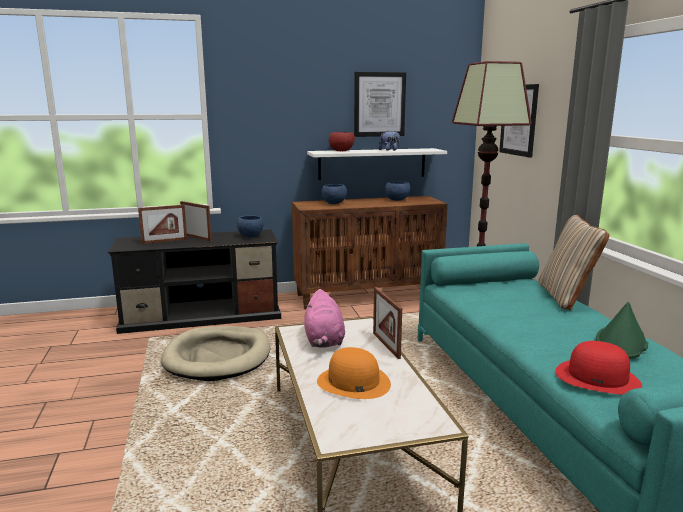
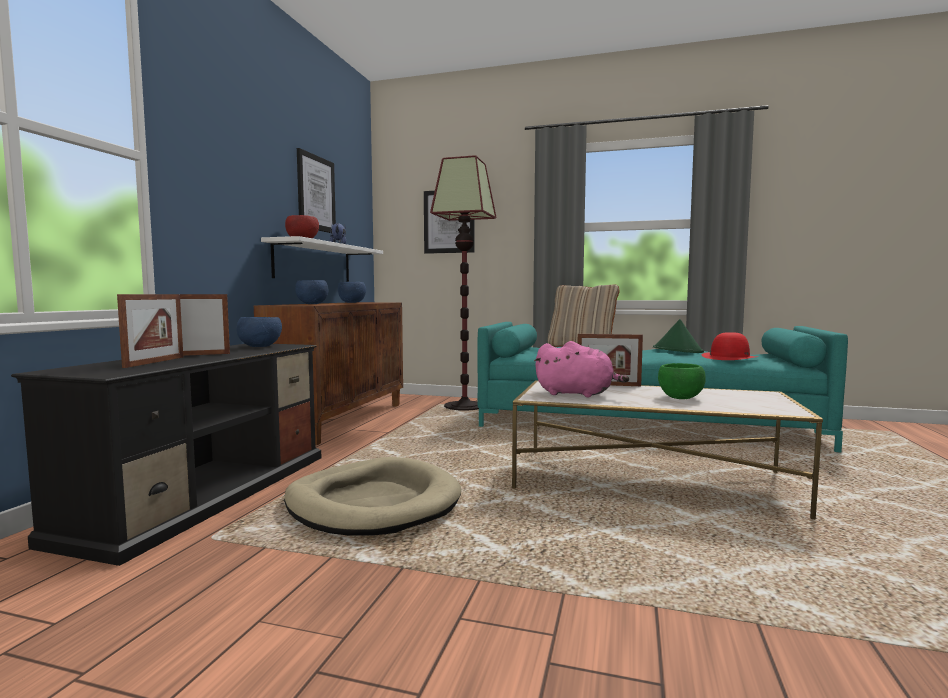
camera: 60 degrees left, 10 degrees down
orange hat [317,347,391,399] -> green bowl [658,363,706,399]

